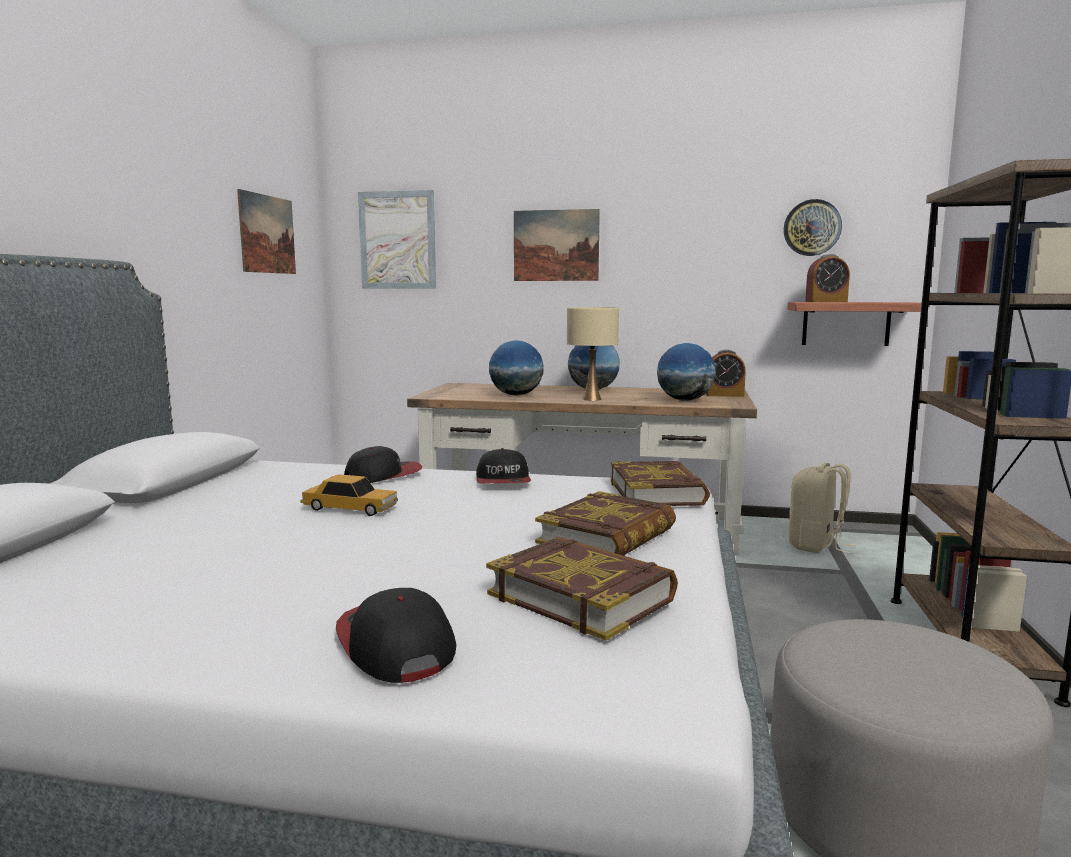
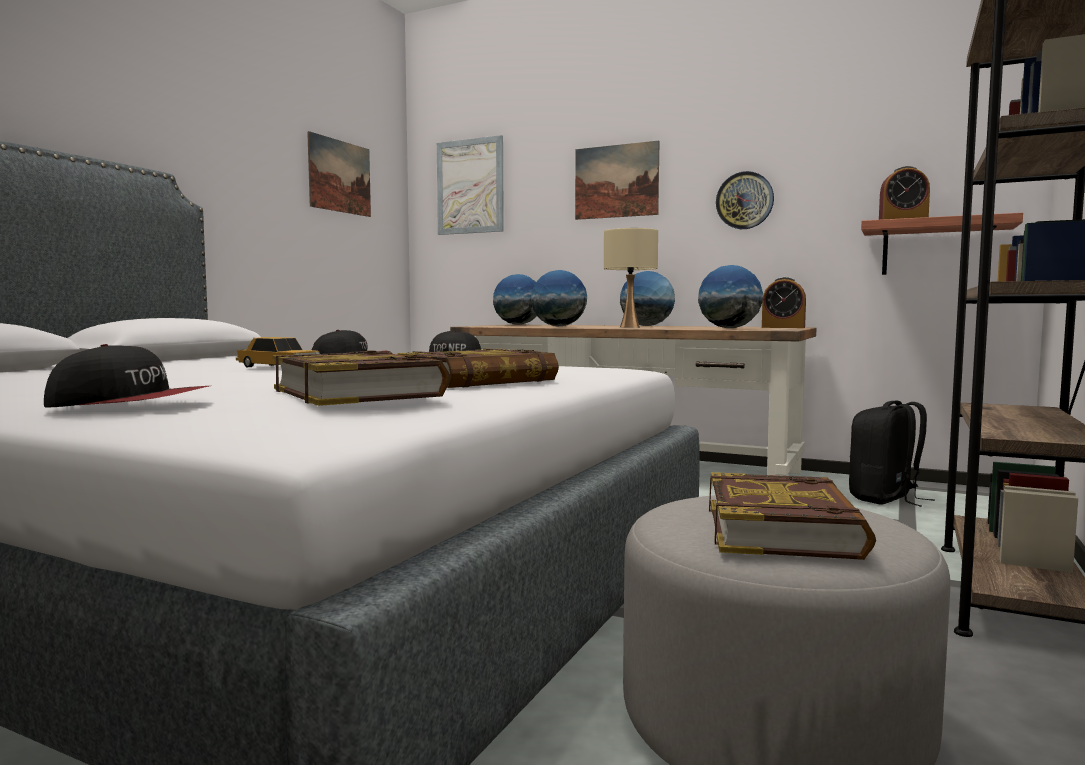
camera: 15 degrees right, 5 degrees down
cap [336,588,456,683] -> cap turned 105 degrees clockwise [44,344,209,407]
book [611,461,710,506] -> book moved to [709,472,876,560]
wall clock [784,199,842,256] -> wall clock moved to [716,171,774,229]
beige backpack [788,463,856,554] -> black backpack [849,401,935,507]
none -> globe [493,274,537,325]

